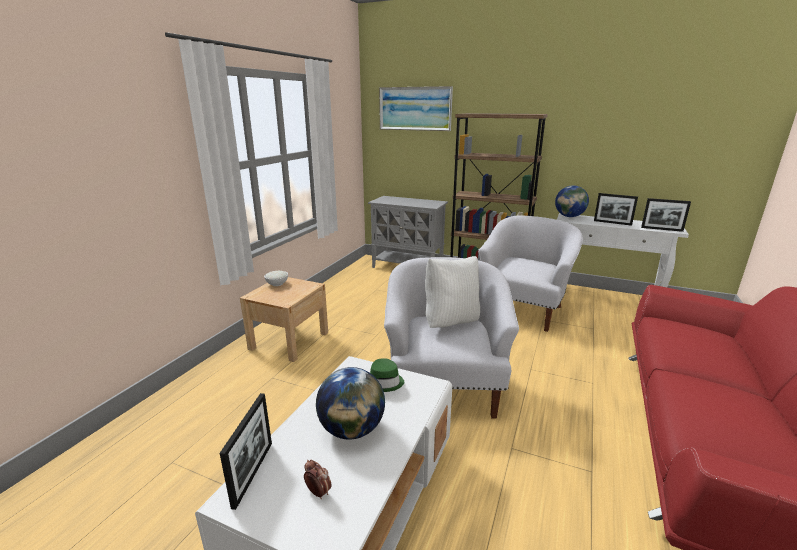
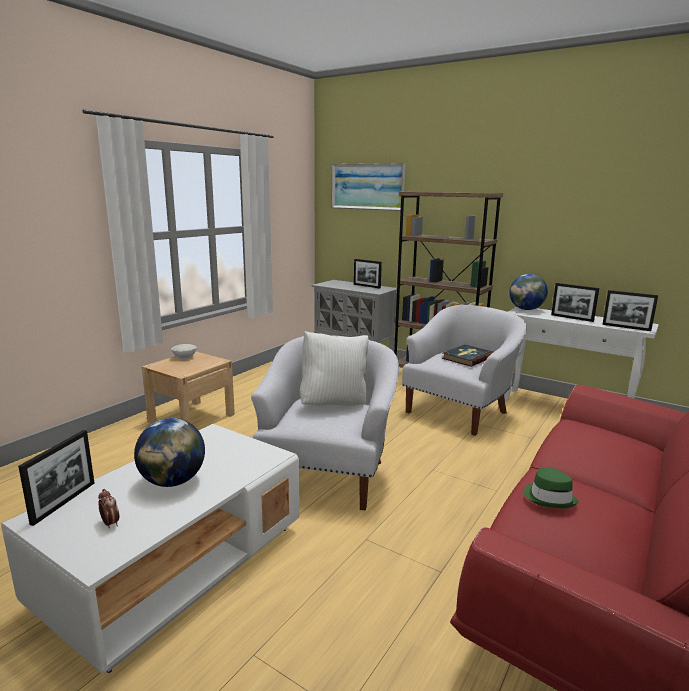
camera: 10 degrees right, 5 degrees down
green hat [370,358,405,392] -> green hat moved to [524,467,579,508]
none -> picture frame [354,259,382,288]
none -> book [442,345,493,367]

